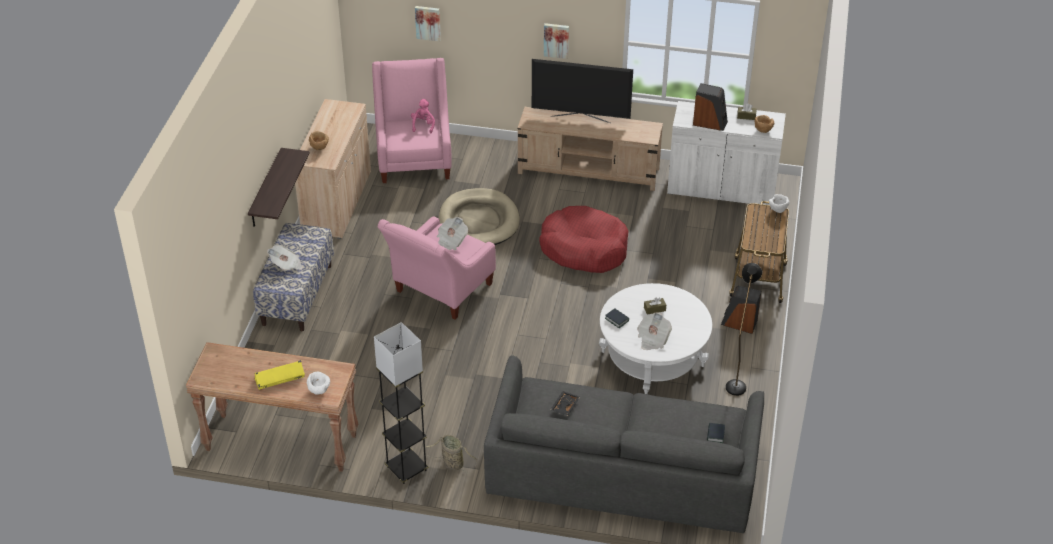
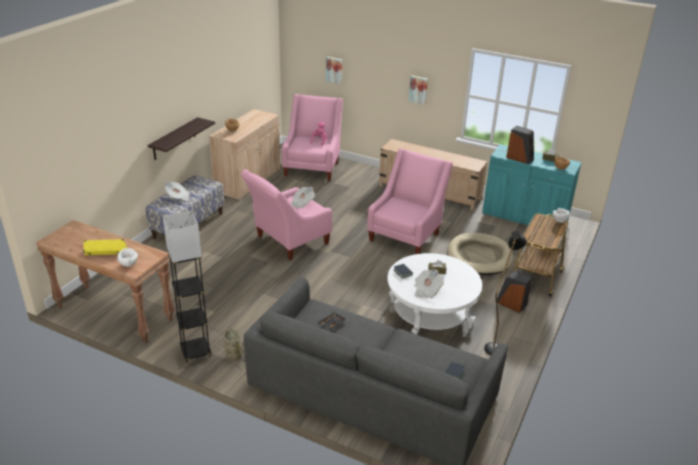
camera: 15 degrees right, 10 degrees down
beige dog bed [439,188,519,245] -> beige dog bed moved to [447,233,513,275]
television [532,59,633,123] -> none
red dog bed [539,206,629,273] -> pink armchair [367,148,453,254]
white cabinet [667,101,786,205] -> turquoise cabinet [482,144,582,233]

